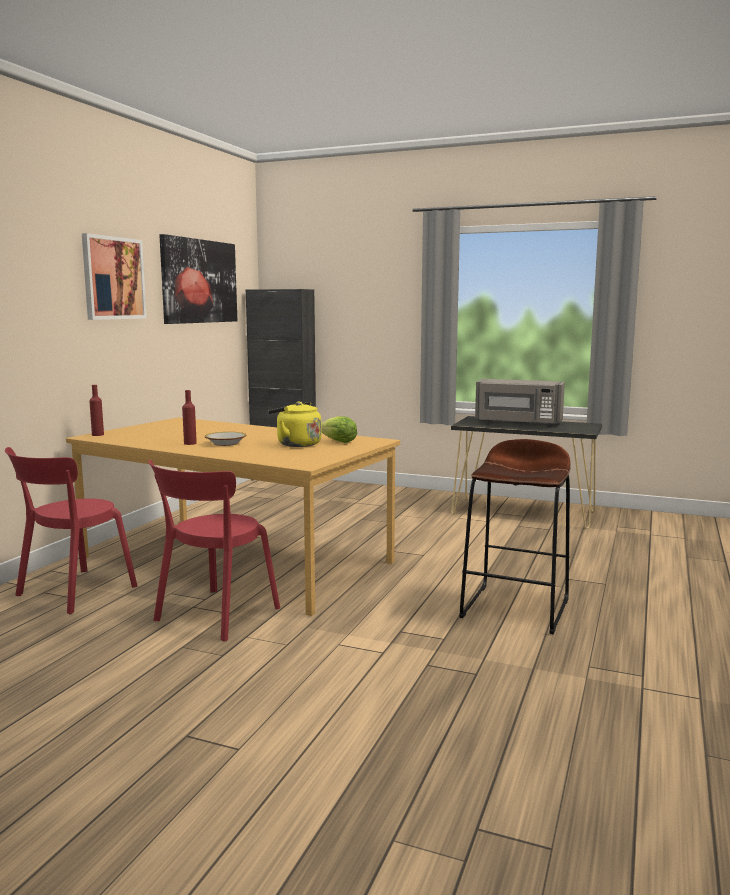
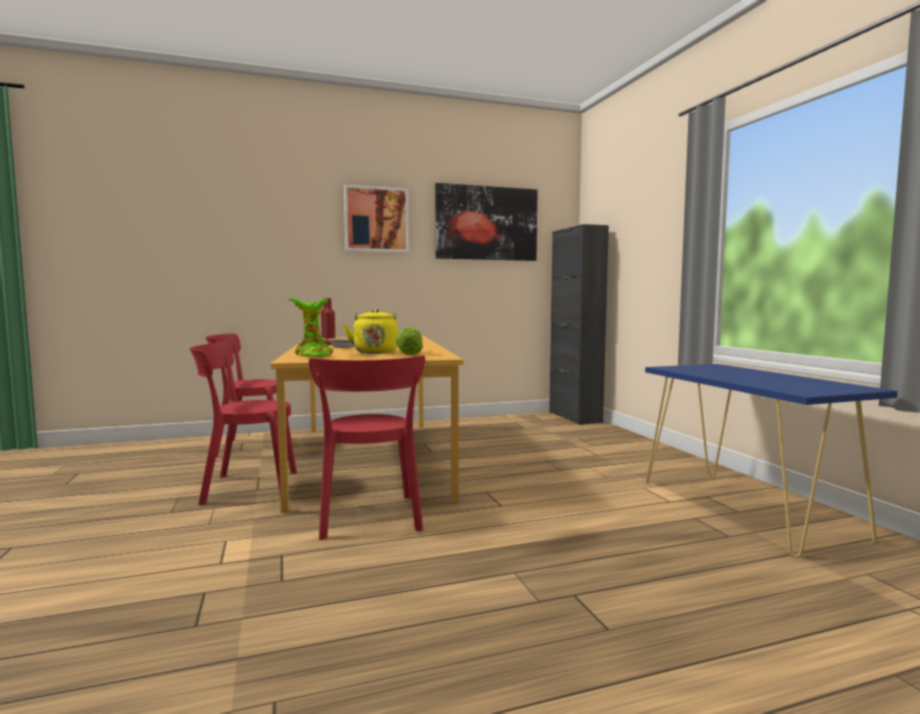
camera: 50 degrees right, 5 degrees down
black console table [451,416,602,529] -> blue console table [645,364,898,558]
brown stool [459,439,571,634] -> none
grey microwave [475,379,565,426] -> none
none -> potted plant [286,298,333,357]
none -> red chair [309,356,425,540]

